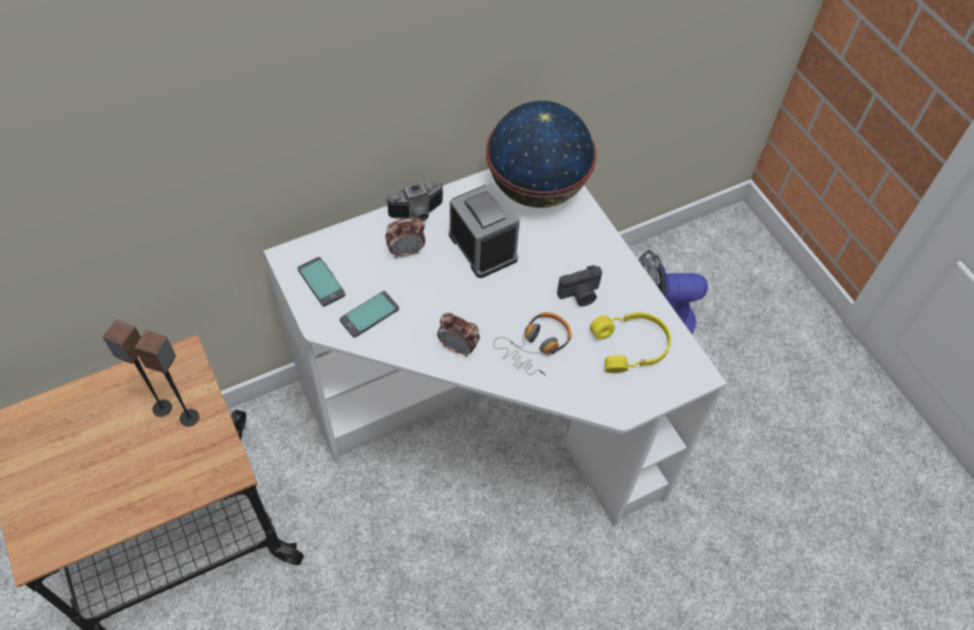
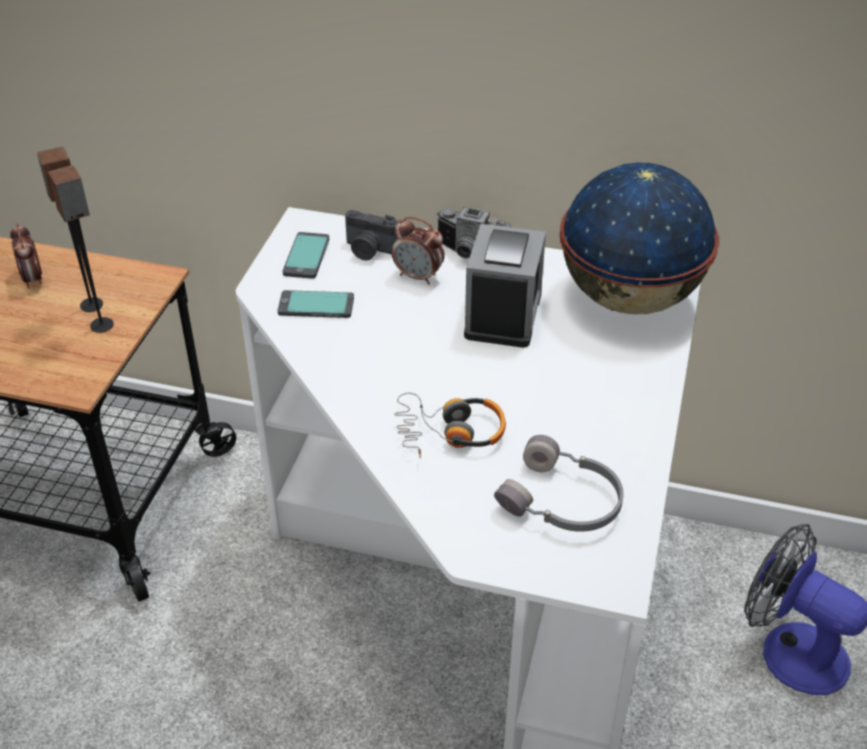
camera: 45 degrees right, 15 degrees down
alarm clock [437,313,480,357] -> alarm clock moved to [10,223,42,289]
camera [557,265,602,306] -> camera moved to [345,210,399,261]
yellow headphones [590,312,671,373] -> grey headphones [494,435,623,532]

